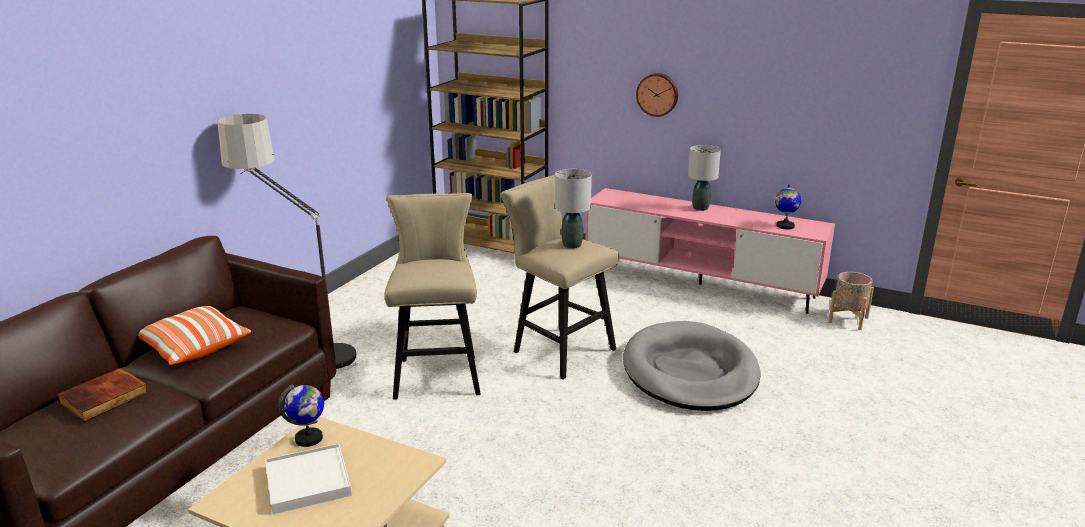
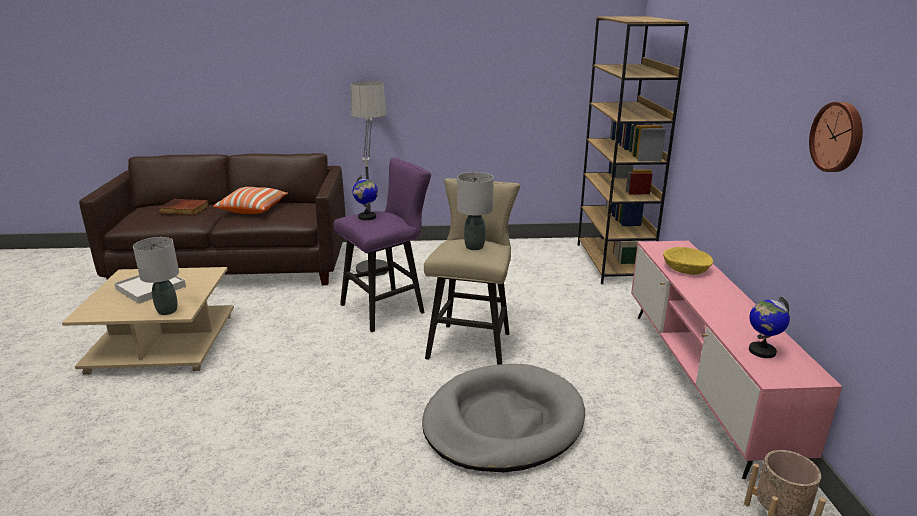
camera: 60 degrees right, 0 degrees up
globe [278,384,324,447] -> globe moved to [353,175,378,220]
beige stool [384,193,481,400] -> purple stool [334,157,431,332]
wall clock [636,73,678,117] -> wall clock moved to [809,102,863,172]
grey table lamp [688,145,721,211] -> grey table lamp moved to [133,237,179,315]
none -> yellow bowl [663,247,713,275]

